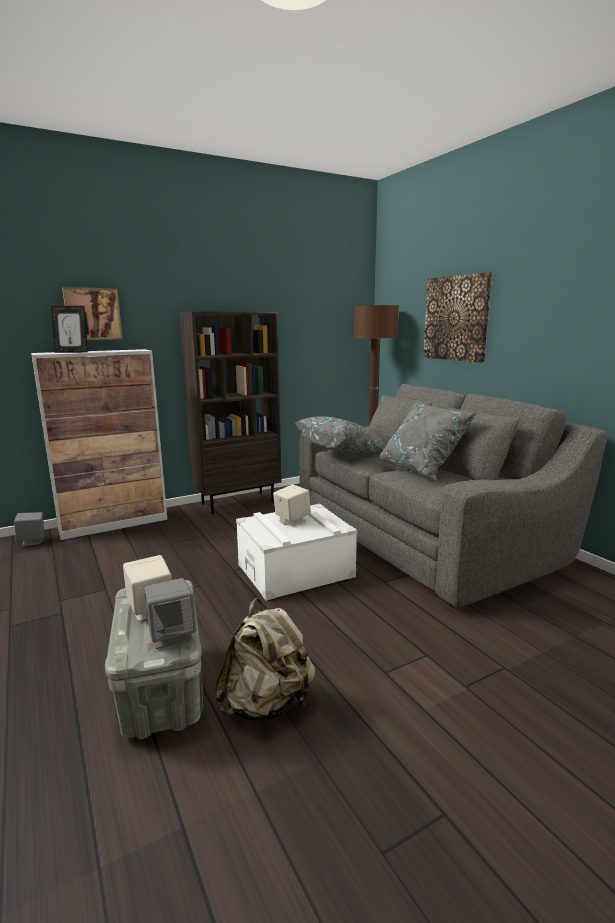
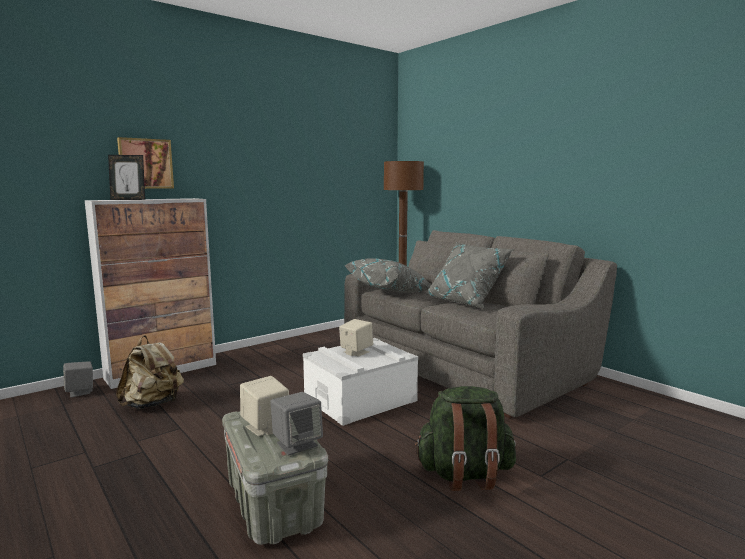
camera: 10 degrees left, 5 degrees down
brown bookcase [179,311,281,514] -> none
beige backpack [214,598,315,721] -> beige backpack moved to [116,336,184,409]
picture [423,272,493,363] -> none
none -> green backpack [415,386,516,491]

